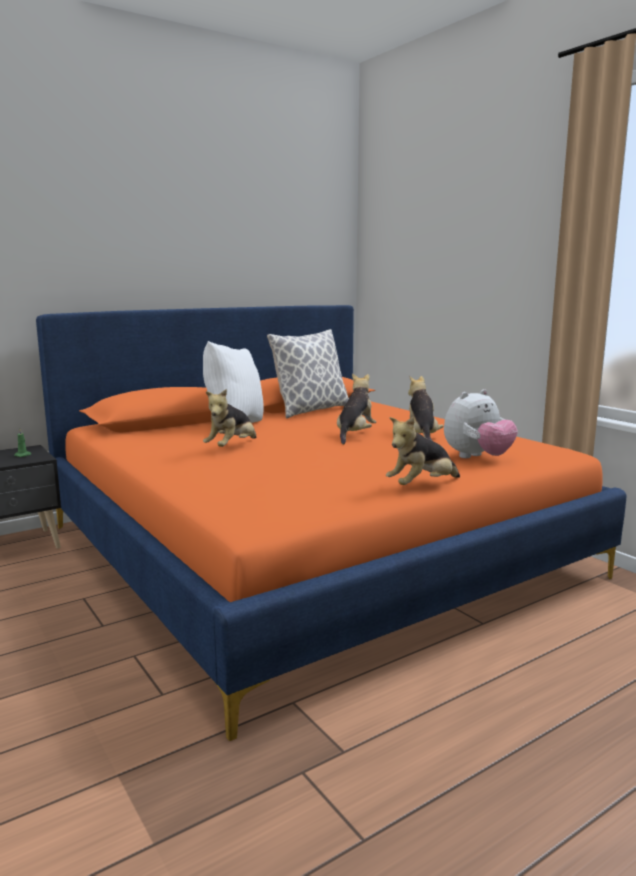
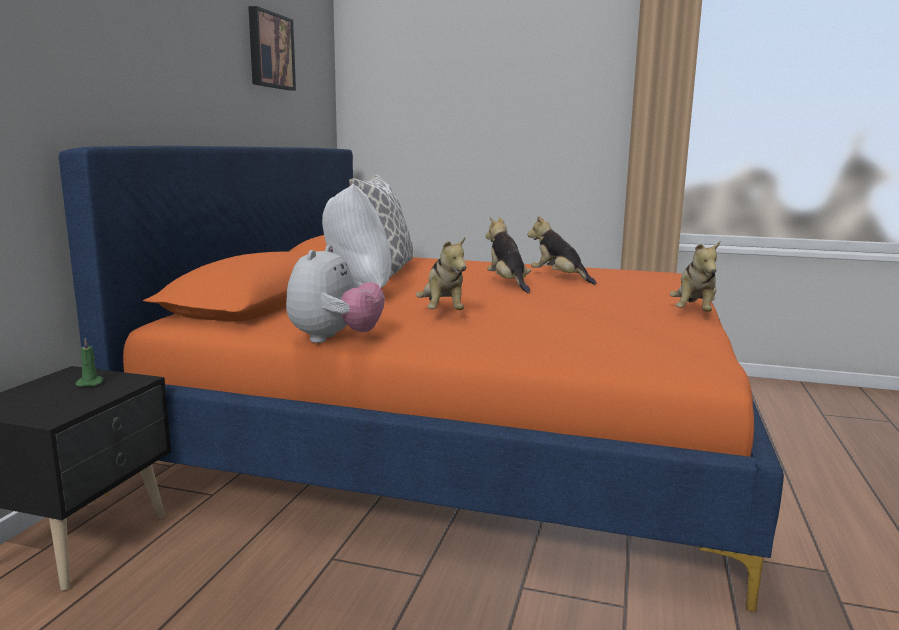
camera: 40 degrees left, 0 degrees up
plush toy [444,389,518,458] -> plush toy moved to [286,245,385,343]
none -> picture [248,6,296,90]

